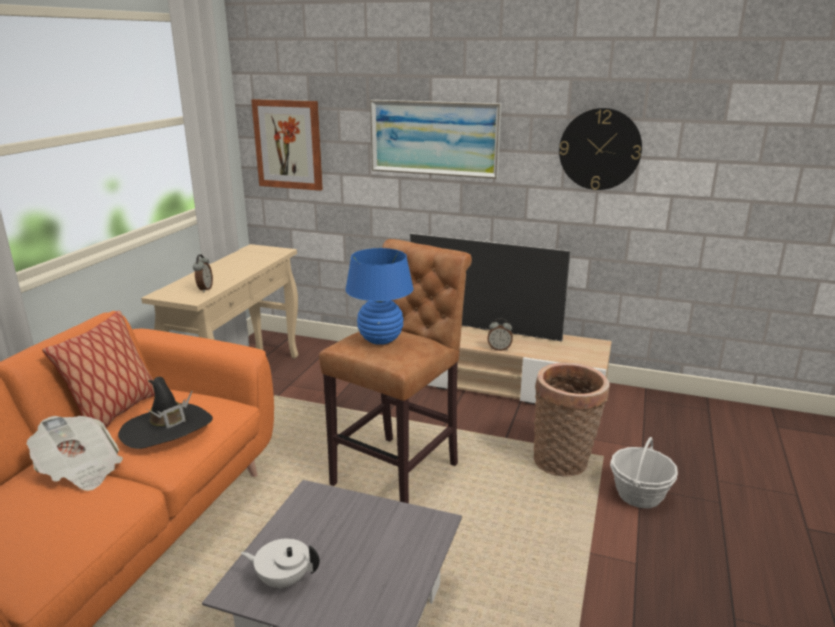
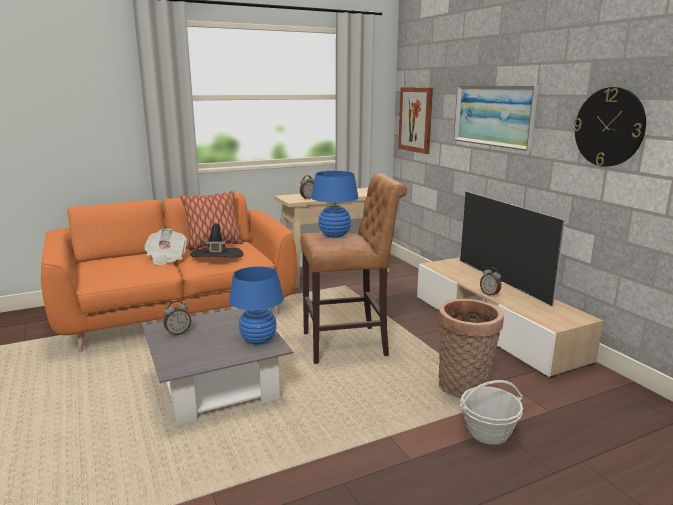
camera: 45 degrees right, 5 degrees down
white teapot [241,538,320,590] -> alarm clock [163,301,191,336]
none -> blue table lamp [229,267,284,345]

